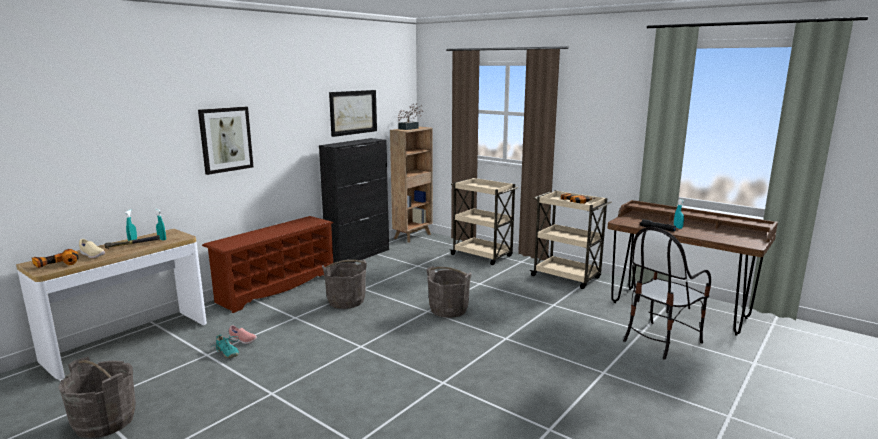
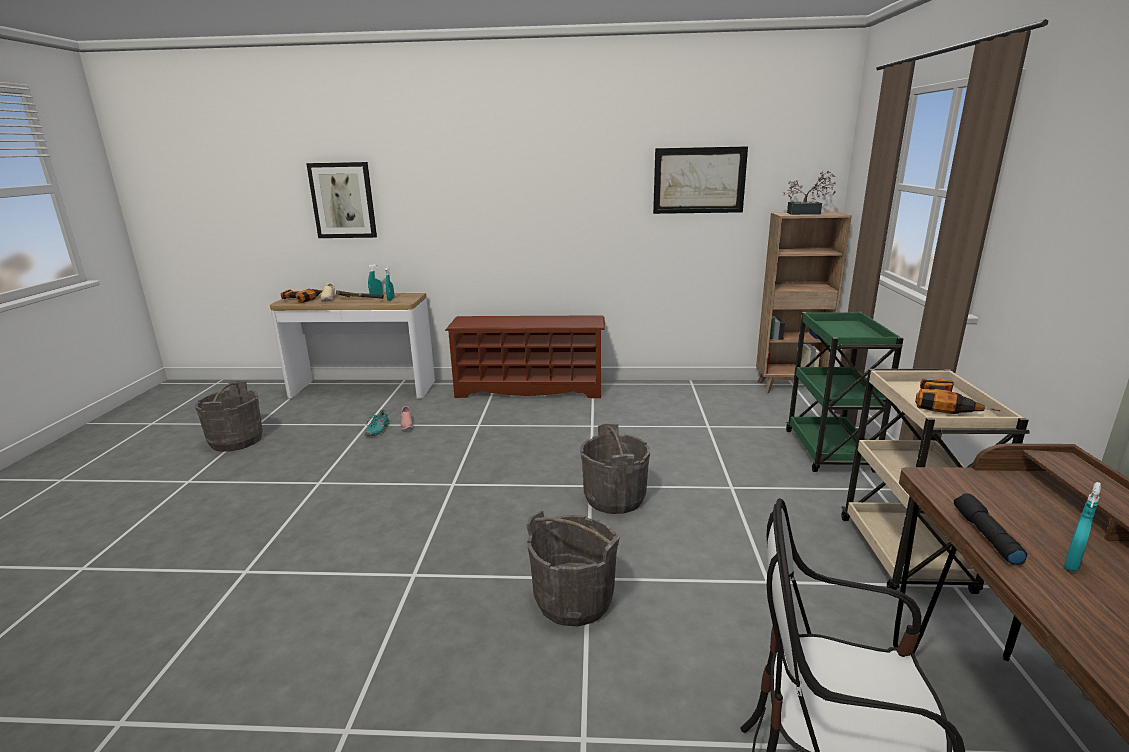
camera: 55 degrees right, 5 degrees up
picture [198,107,254,175] -> picture moved to [306,162,377,238]
black cabinet [319,138,389,265] -> none
grey bucket [322,259,367,309] -> grey bucket moved to [526,511,620,626]
beige cart [450,178,518,265] -> green cart [786,312,904,473]

